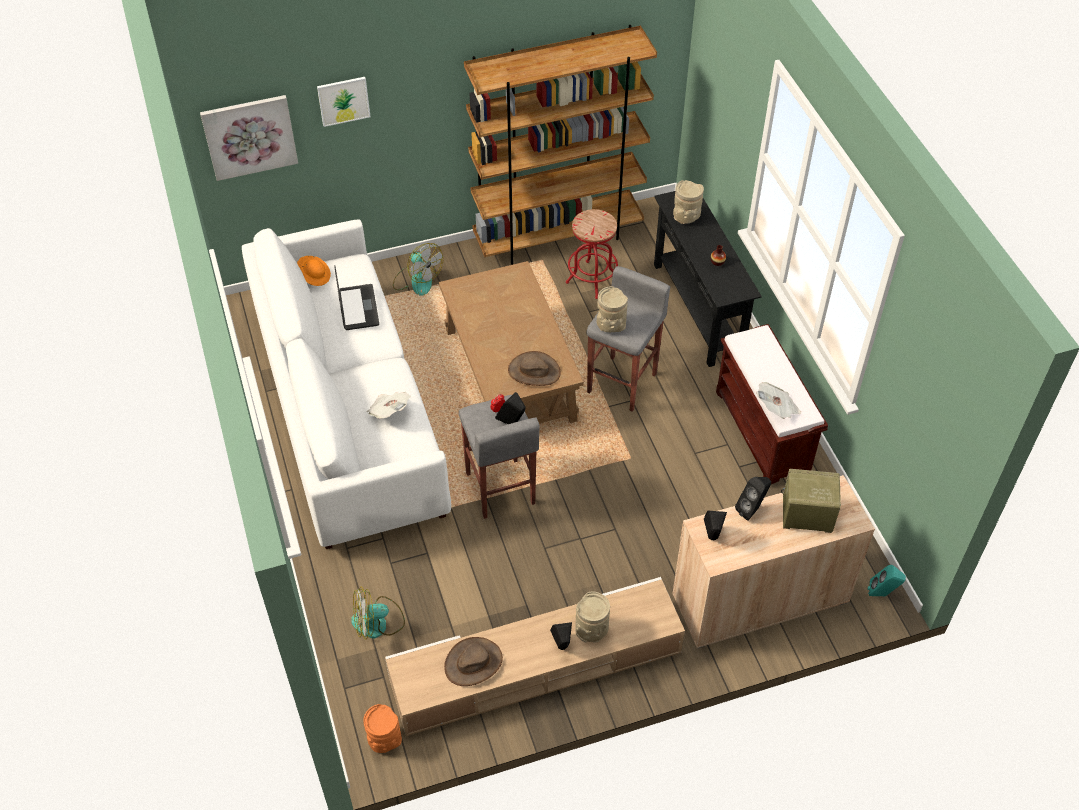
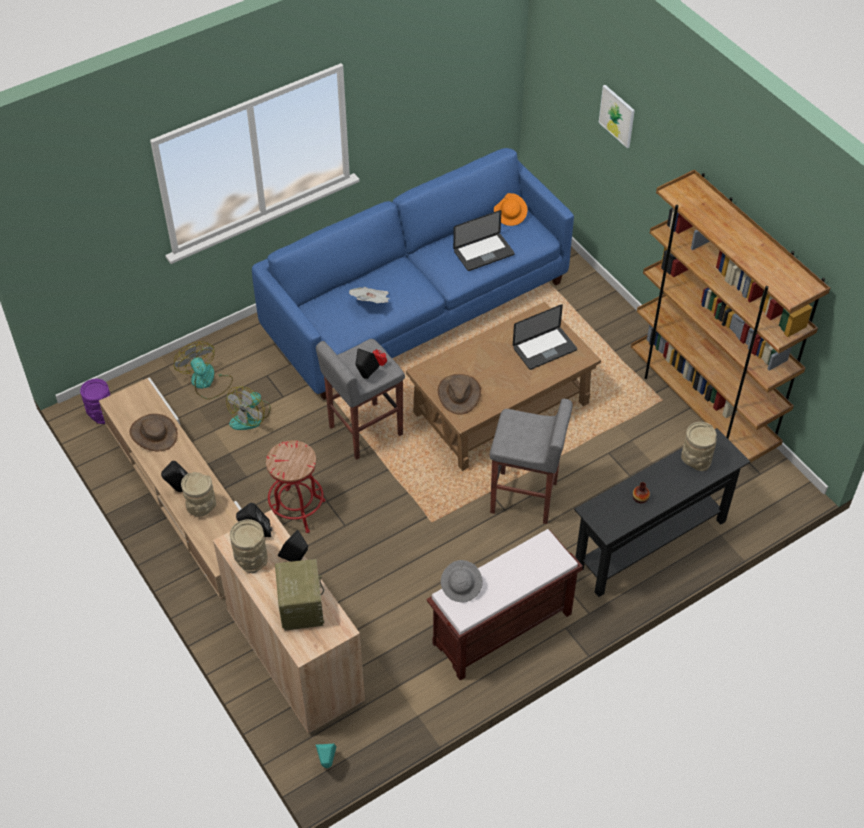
camera: 75 degrees right, 0 degrees up
picture [200,95,298,181] -> none
white sofa [242,219,451,549] -> blue sofa [252,148,574,400]
orange vase [364,704,402,753] -> purple vase [80,379,110,424]
fan [393,243,443,296] -> fan moved to [226,387,271,430]
red stool [566,209,618,299] -> red stool moved to [266,440,326,533]
beige vase [597,286,628,332] -> beige vase moved to [230,519,268,573]
newspaper [756,382,801,419] -> grey hat [441,560,483,603]
none -> laptop [513,304,577,370]

